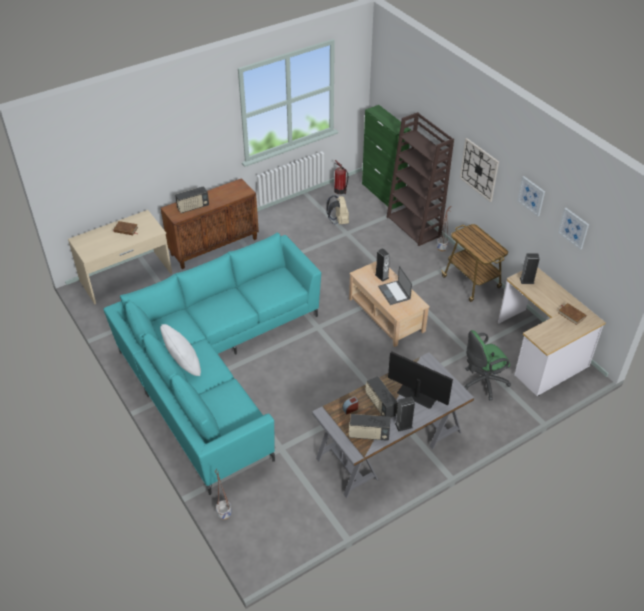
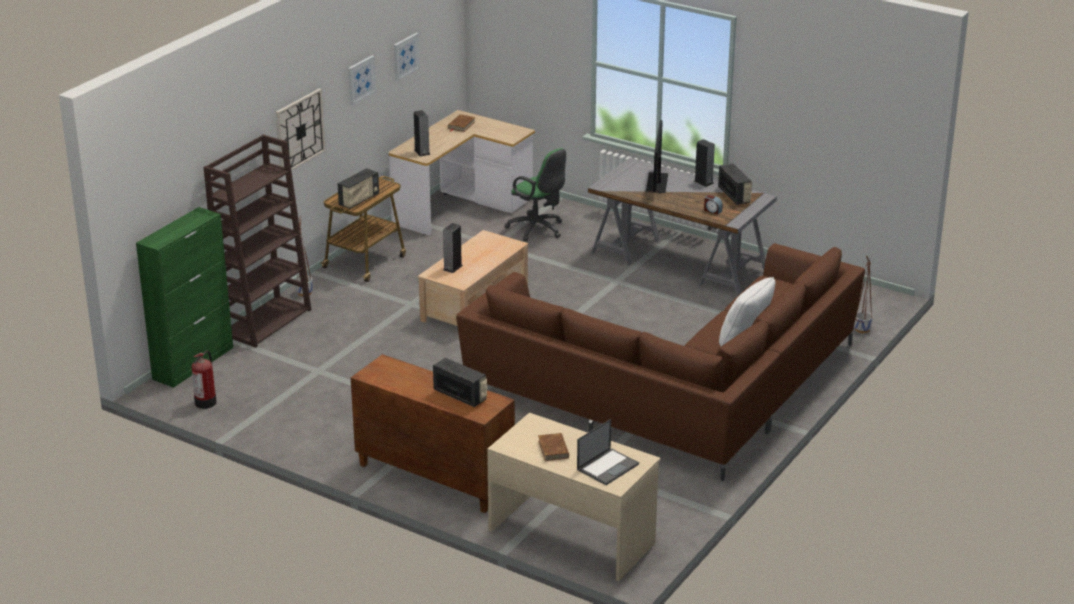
camera: 115 degrees left, 15 degrees down
turquoise sofa [103,233,321,495] -> brown sofa [456,243,865,481]
beige backpack [327,195,349,225] -> none
radio [365,376,398,418] -> radio moved to [337,168,379,209]
laptop [378,266,412,305] -> laptop moved to [577,419,639,485]

